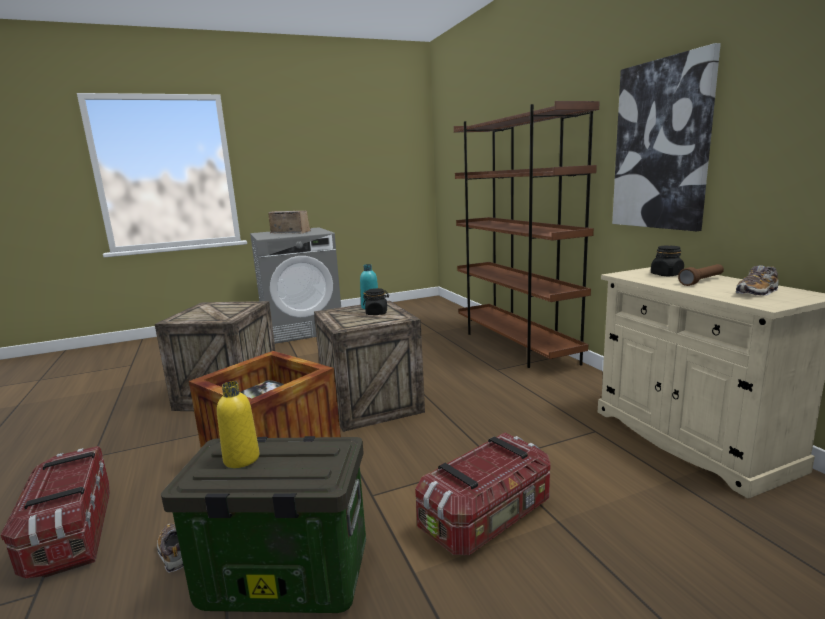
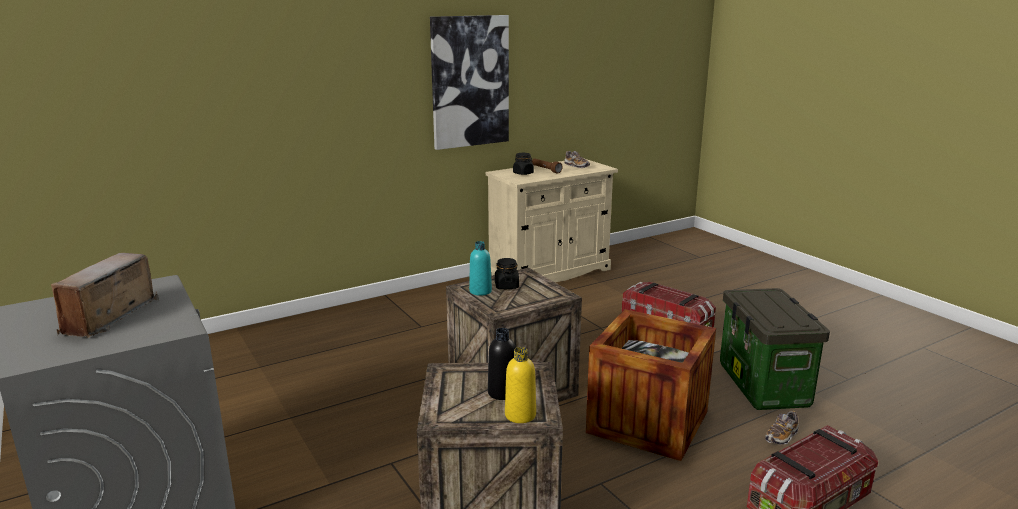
camera: 100 degrees left, 5 degrees up
yellow bottle [217,381,260,468] -> yellow bottle moved to [505,347,536,423]
brown bookcase [454,101,600,368] -> none
none -> black bottle [488,328,516,400]

